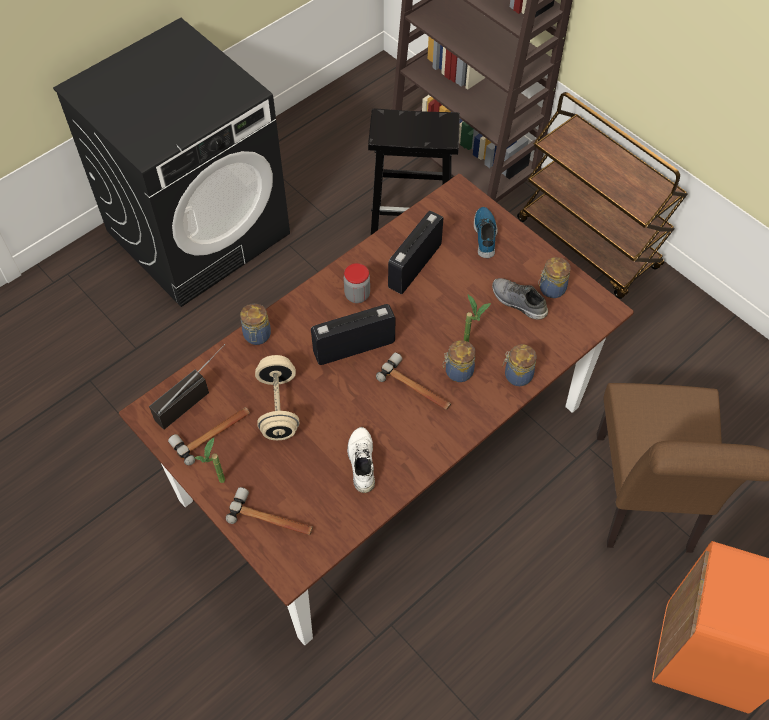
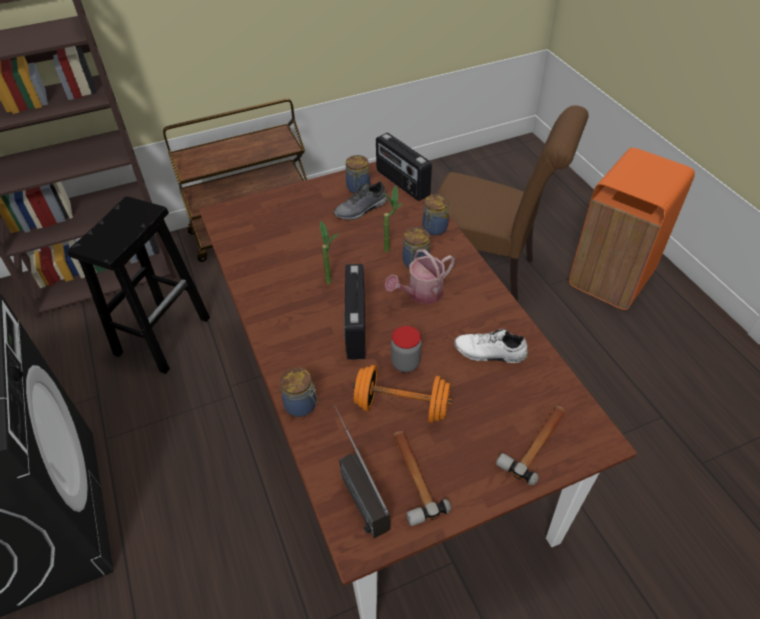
camera: 70 degrees left, 10 degrees down
potted plant [195,438,225,483] -> potted plant moved to [320,220,340,284]
beige dumbbell [255,355,299,440] -> orange dumbbell [353,365,452,423]
jar [344,263,370,303] -> jar moved to [391,326,422,372]
hammer [376,353,451,410] -> watering can [385,249,455,305]
radio [388,211,443,294] -> radio moved to [376,133,432,201]
shoe [474,207,498,258] -> none

